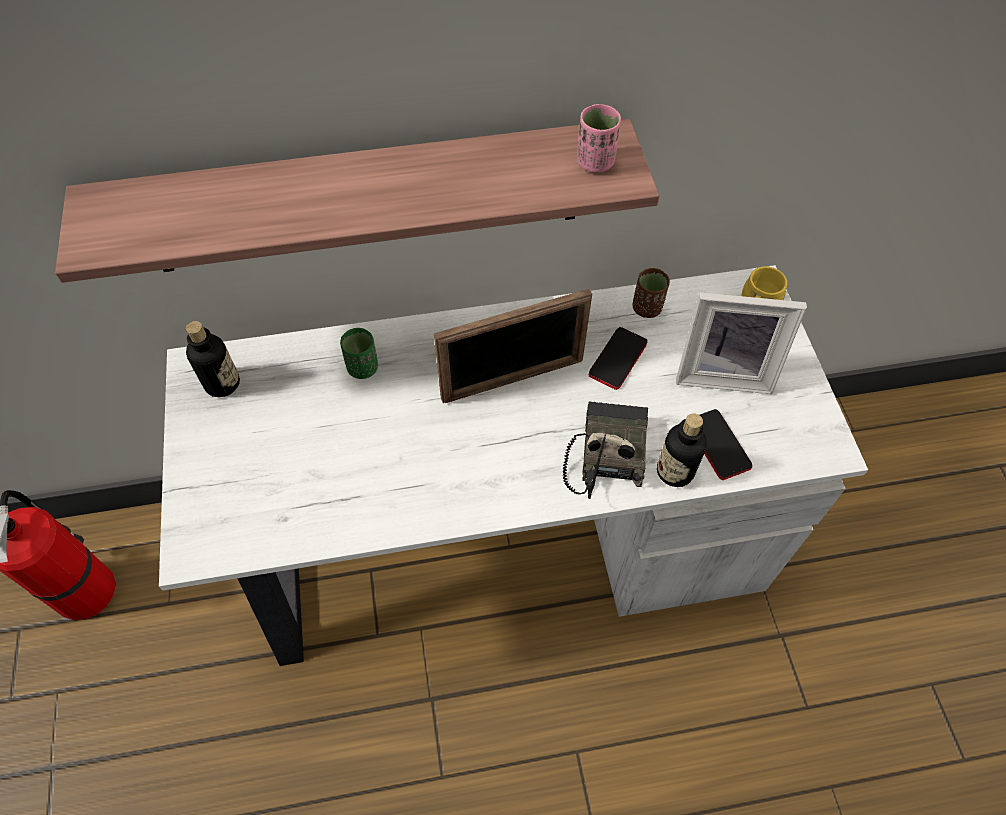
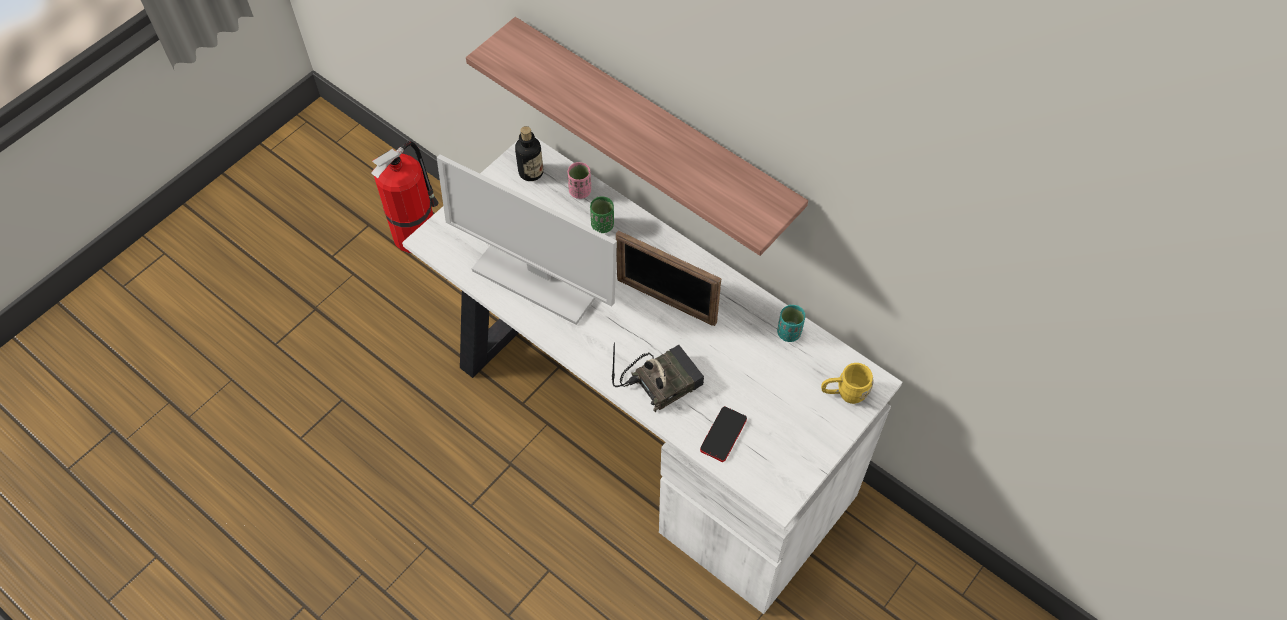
camera: 50 degrees right, 0 degrees up
pink cup [577,104,621,172] -> pink cup moved to [567,162,591,199]
phone [589,327,647,390] -> none
brown cup [632,268,670,318] -> turquoise cup [777,305,805,342]
bottle [657,413,707,487] -> none
picture frame [676,292,807,394] -> none
none -> monitor [437,154,617,325]

